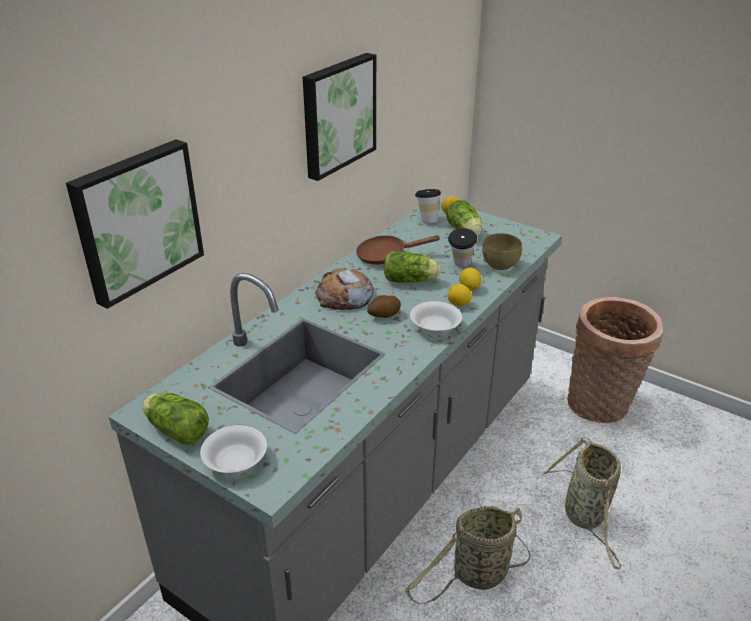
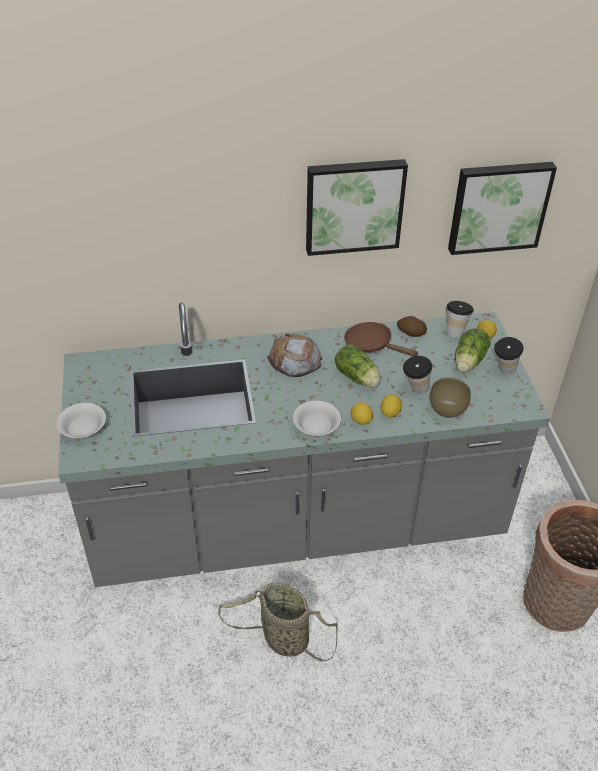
camera: 45 degrees right, 10 degrees up
picture [66,139,204,309] -> picture moved to [448,162,557,255]
lettuce [142,393,209,445] -> none
potato [367,295,401,318] -> potato moved to [397,316,427,337]
basket [543,437,621,569] -> none
none -> cup [494,337,524,374]

